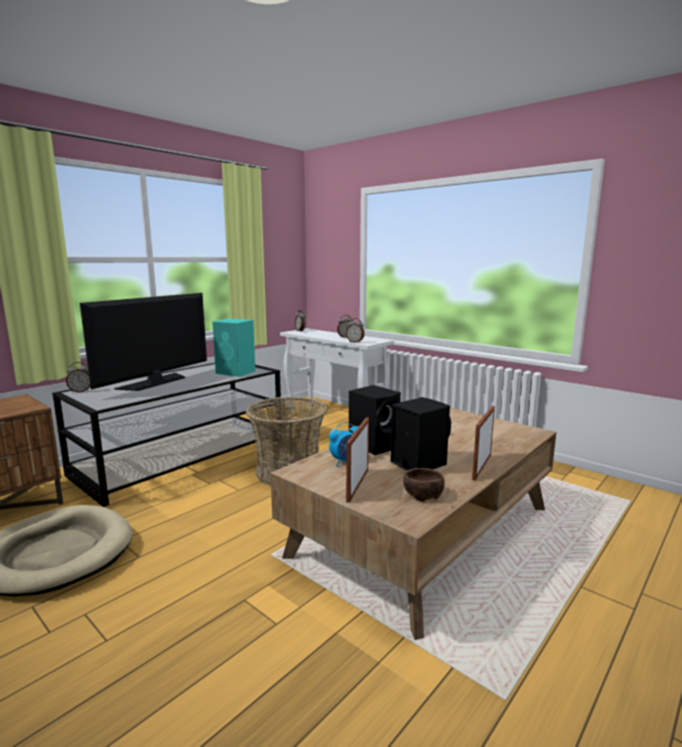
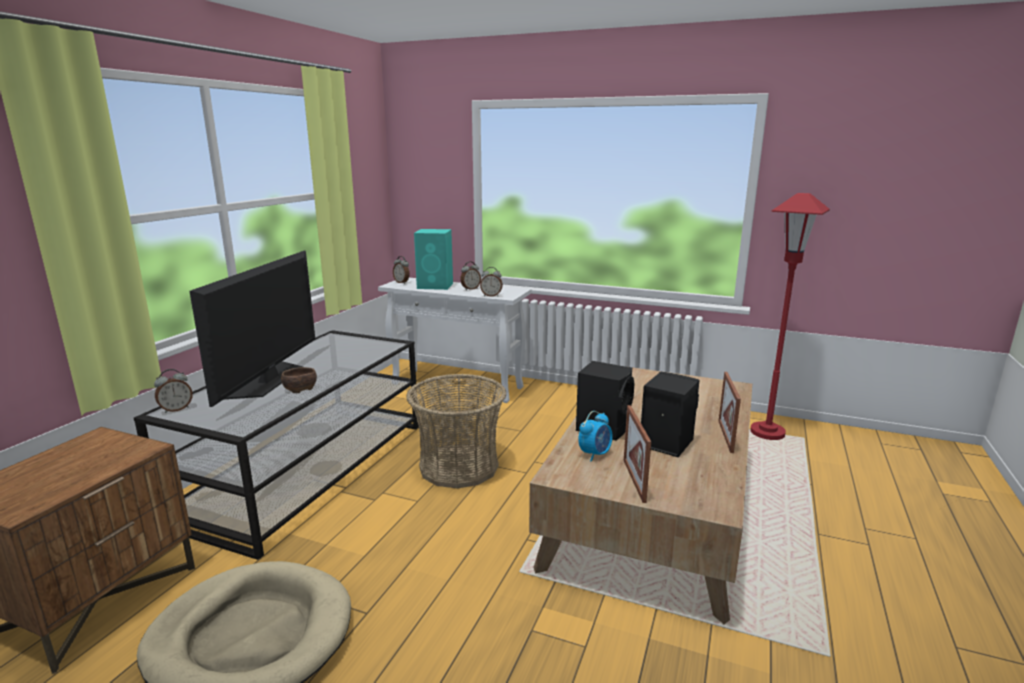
camera: 20 degrees left, 5 degrees up
turquoise speaker [212,319,255,377] -> turquoise speaker moved to [414,229,453,290]
brown bowl [403,468,445,502] -> brown bowl moved to [281,367,317,393]
none -> red floor lamp [750,193,830,440]

